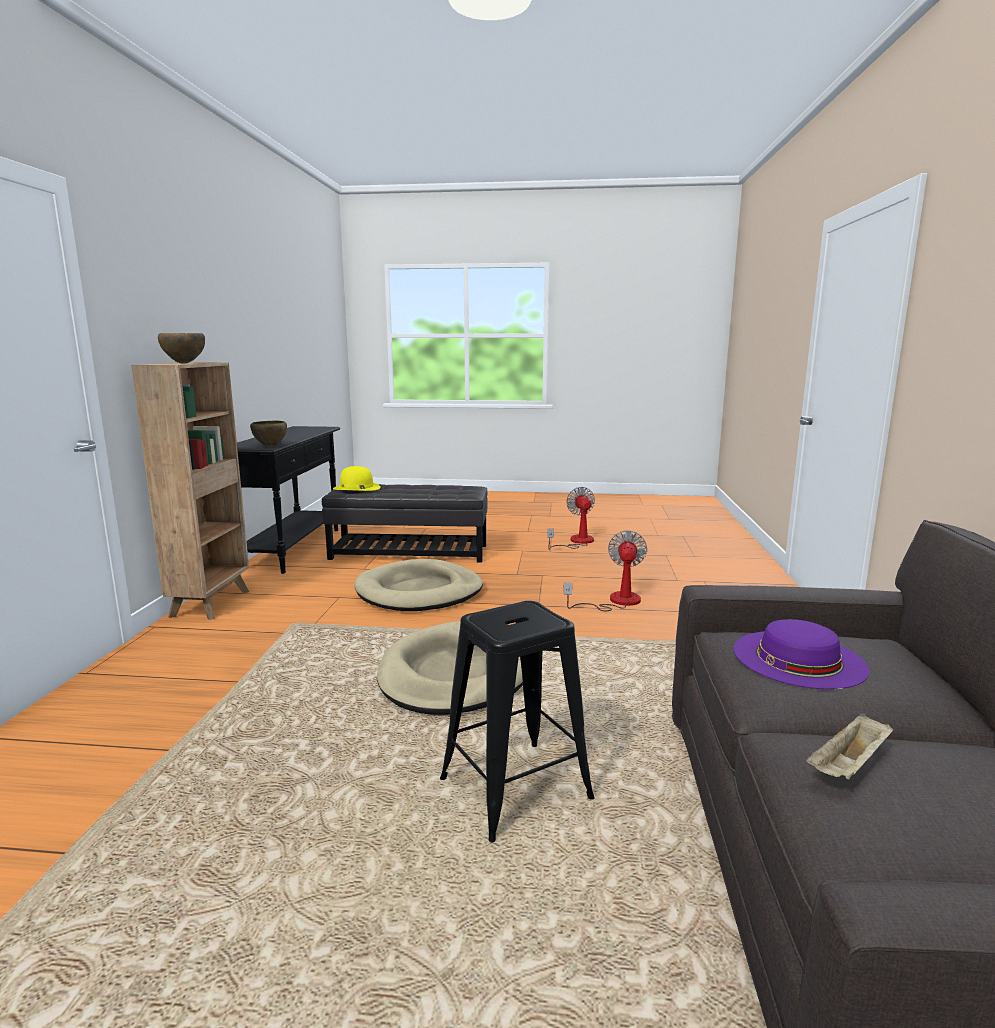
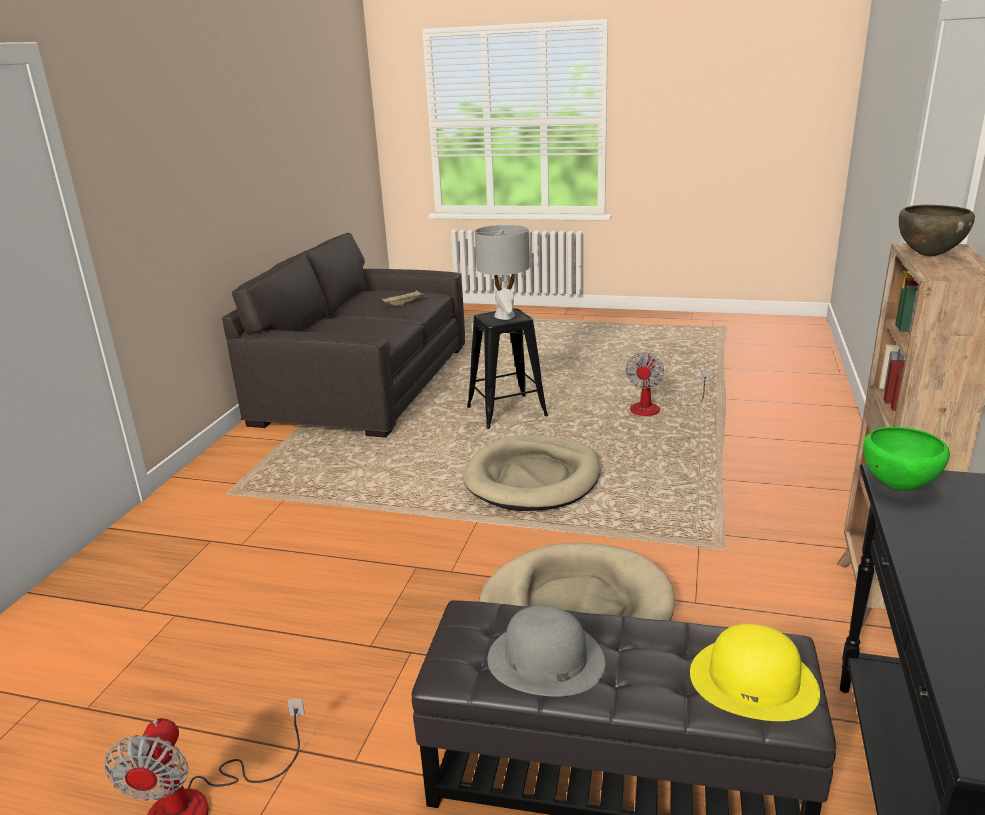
camera: 170 degrees left, 10 degrees up
brown bowl [250,421,287,447] -> green bowl [863,427,950,490]
fan [563,530,647,611] -> fan moved to [625,352,710,416]
purple hat [734,619,869,689] -> none
none -> grey table lamp [475,225,530,320]
none -> grey hat [487,605,605,697]

